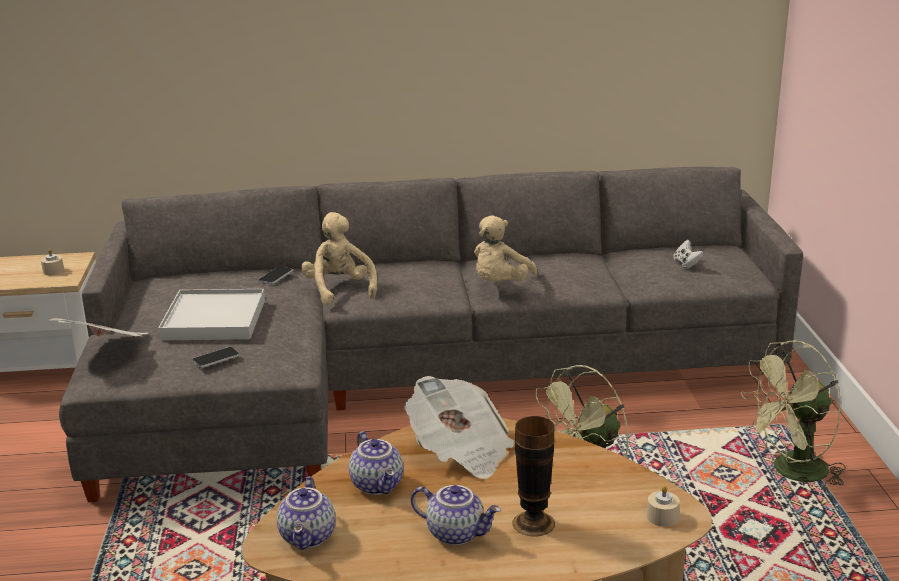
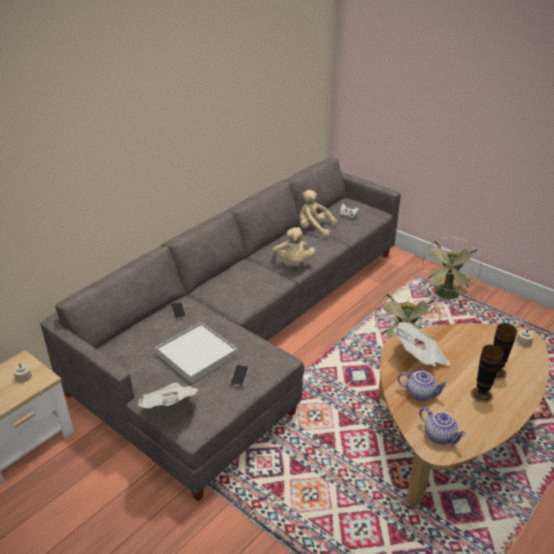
camera: 45 degrees left, 10 degrees up
beige plush toy [301,212,377,305] -> beige plush toy moved to [300,190,337,237]
teapot [411,485,501,545] -> vase [470,345,503,403]

